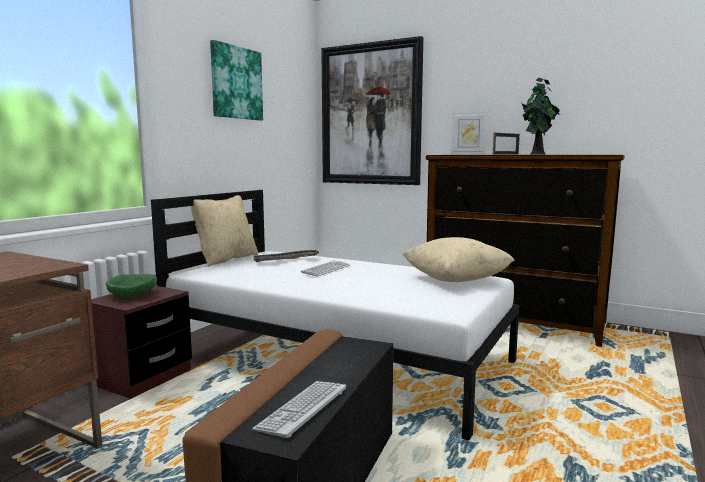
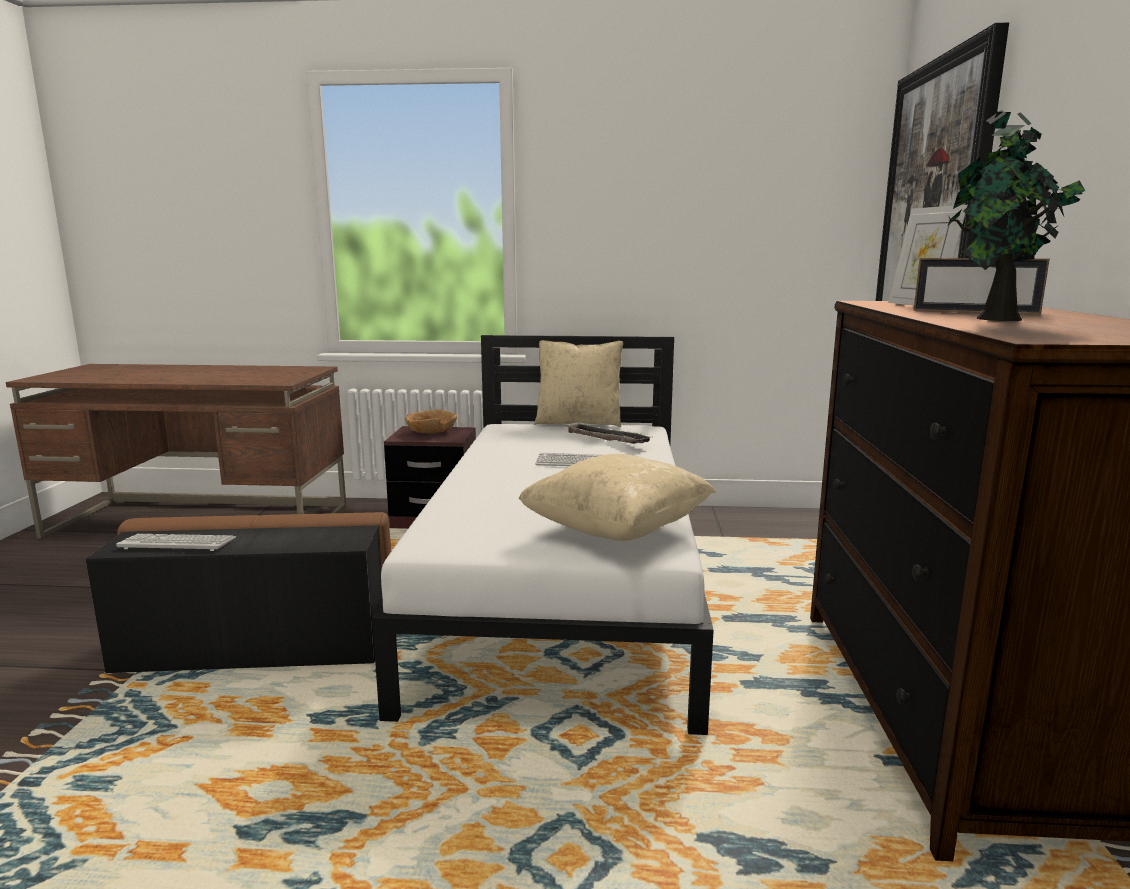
camera: 65 degrees right, 5 degrees up
green bowl [106,274,157,297] -> brown bowl [405,410,457,433]
picture [210,40,263,121] -> none

